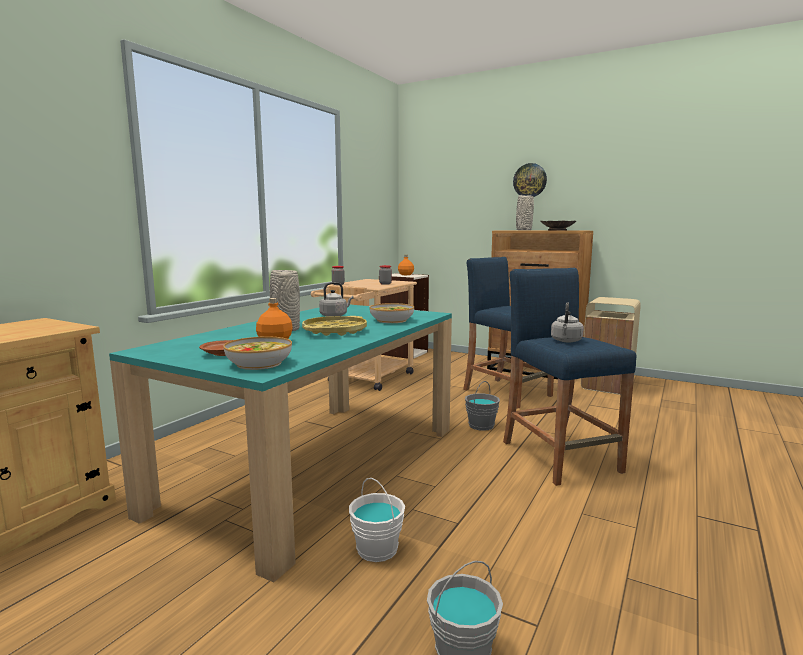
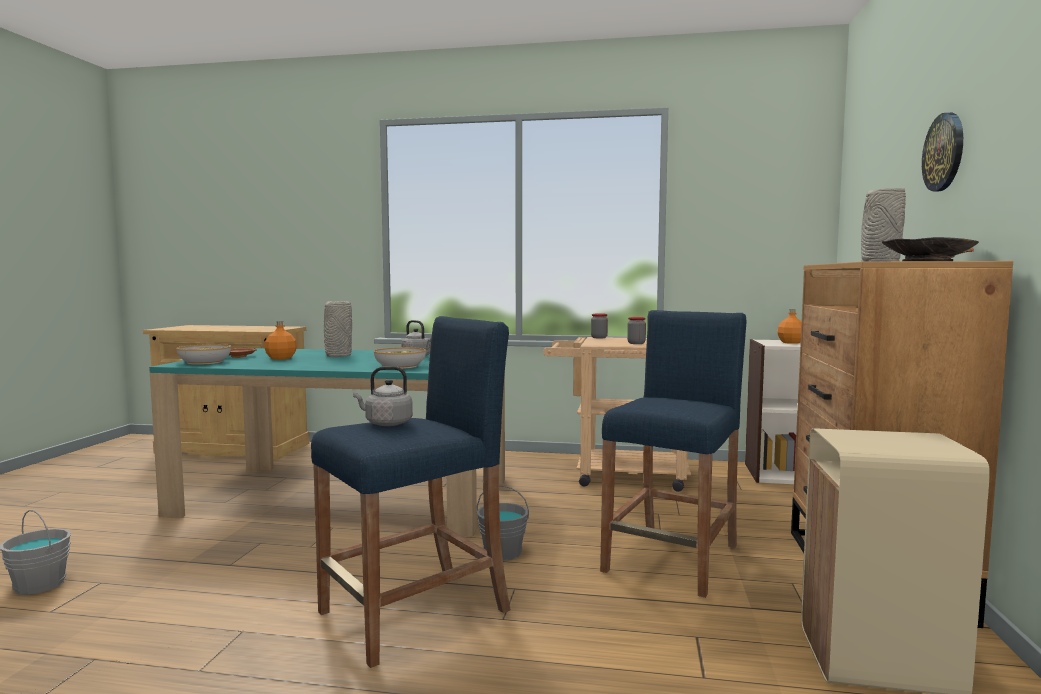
camera: 70 degrees right, 5 degrees down
yellow tray [302,316,367,336] -> none
white bucket [349,478,405,562] -> none

